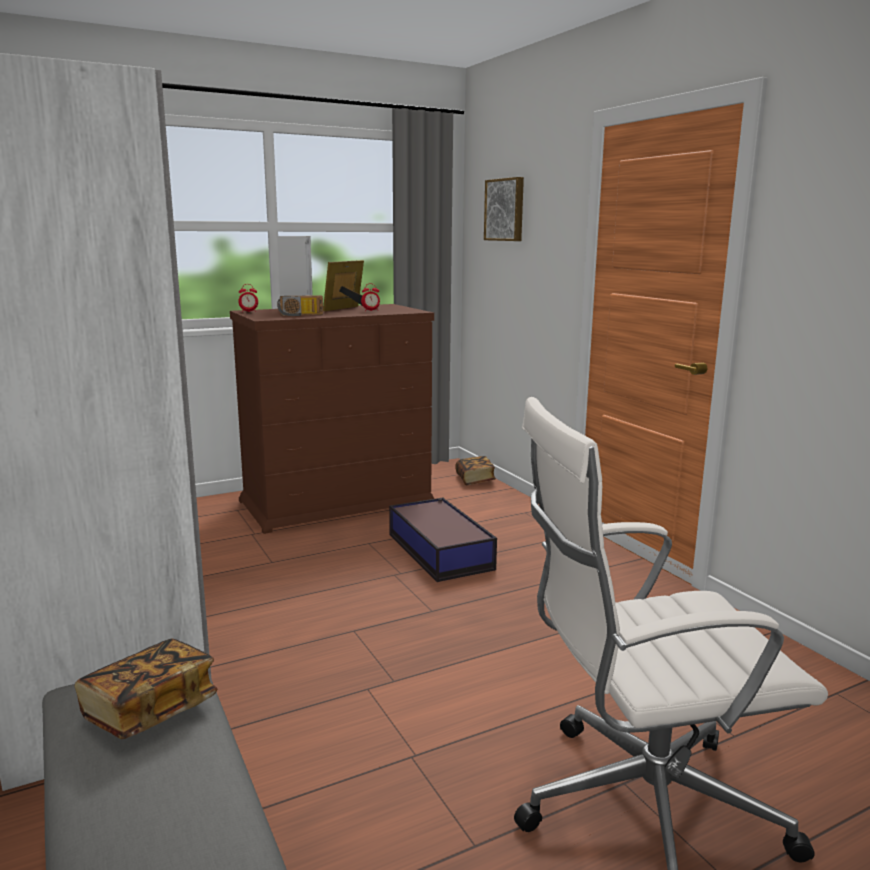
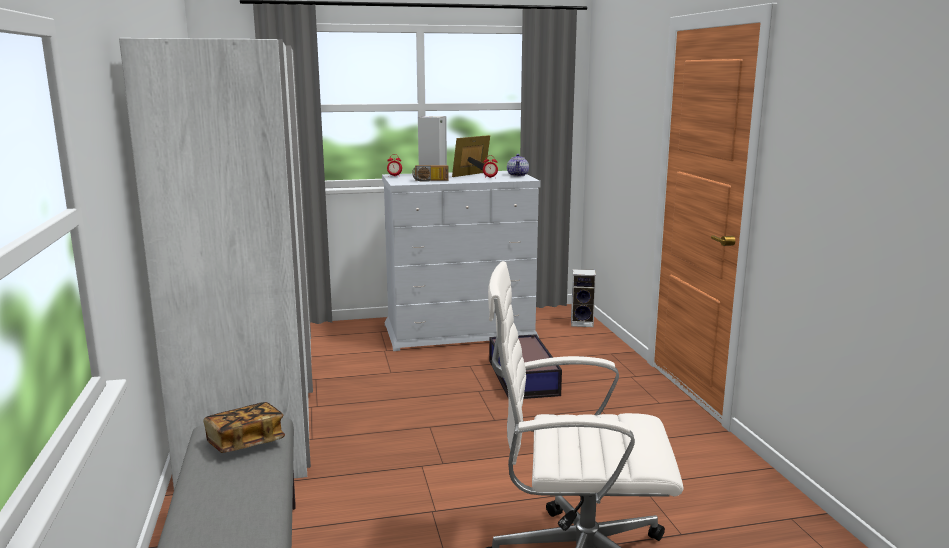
camera: 15 degrees right, 0 degrees up
brown dresser [230,304,434,534] -> white dresser [382,171,541,351]
book [455,456,496,485] -> speaker [571,269,596,327]
picture [484,177,524,241] -> none
none -> teapot [507,154,529,176]

